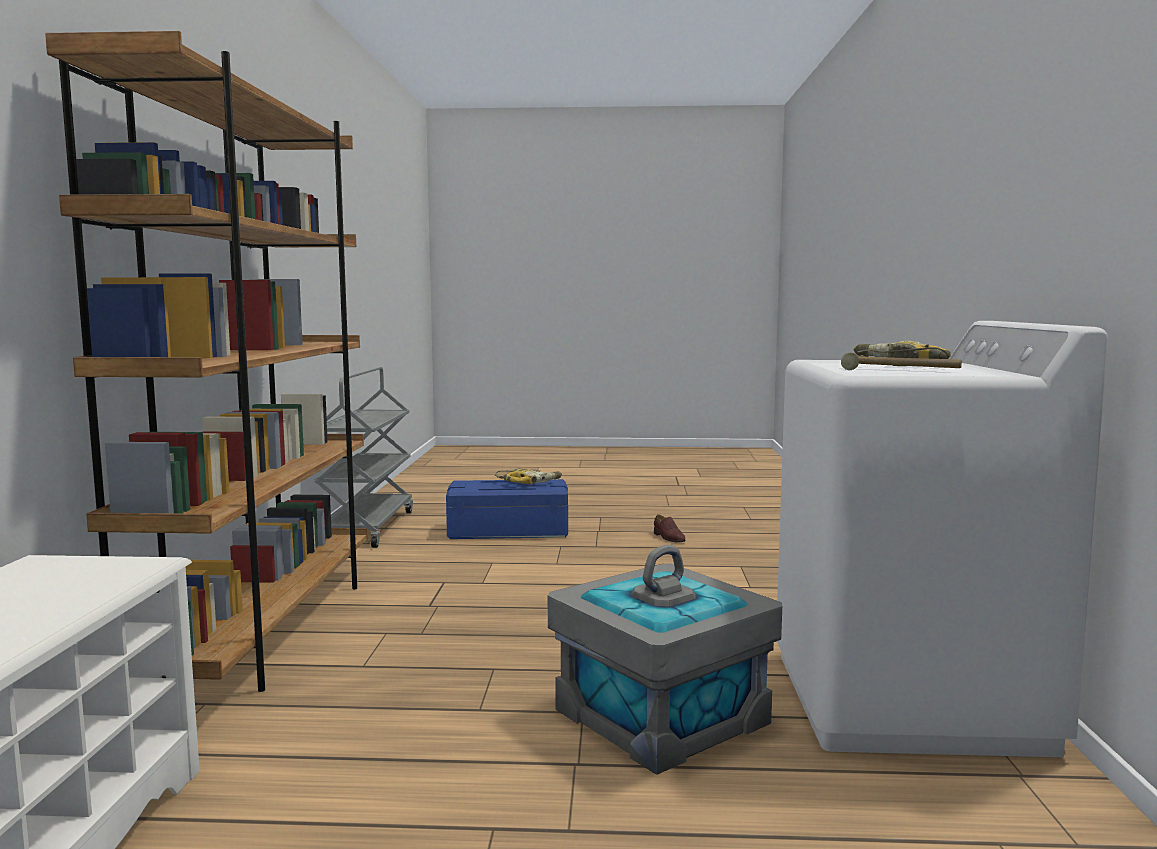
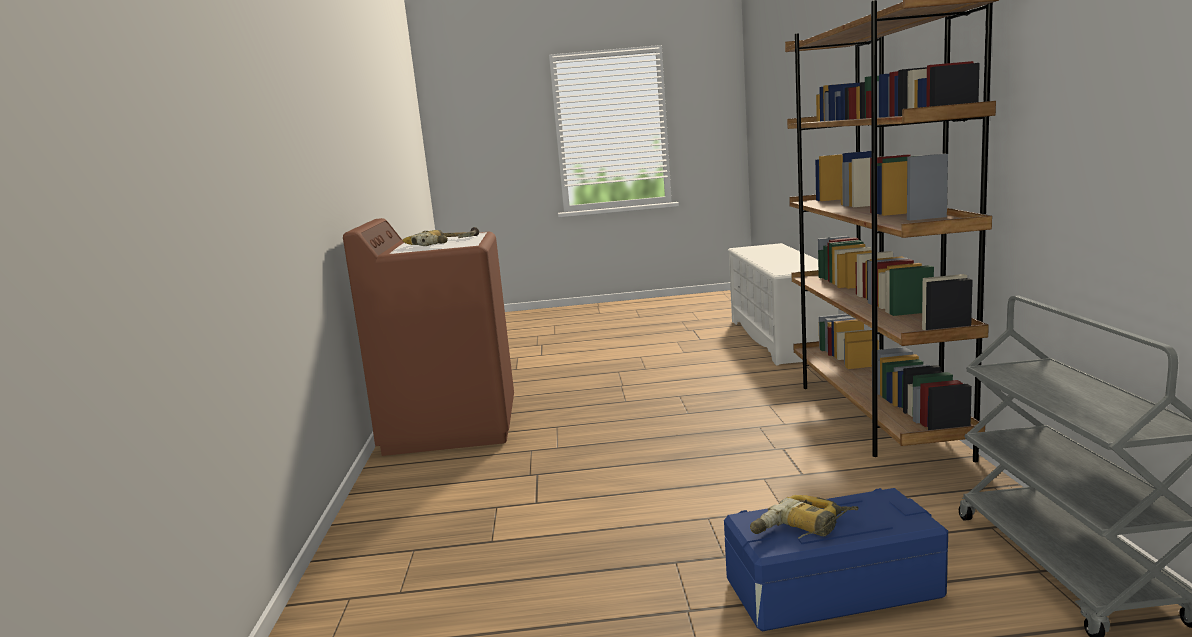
camera: 175 degrees right, 5 degrees up
grey storage box [548,545,782,775] -> none
brown shoe [654,514,685,543] -> none
white washing machine [777,321,1108,757] -> brown washing machine [343,218,514,456]

